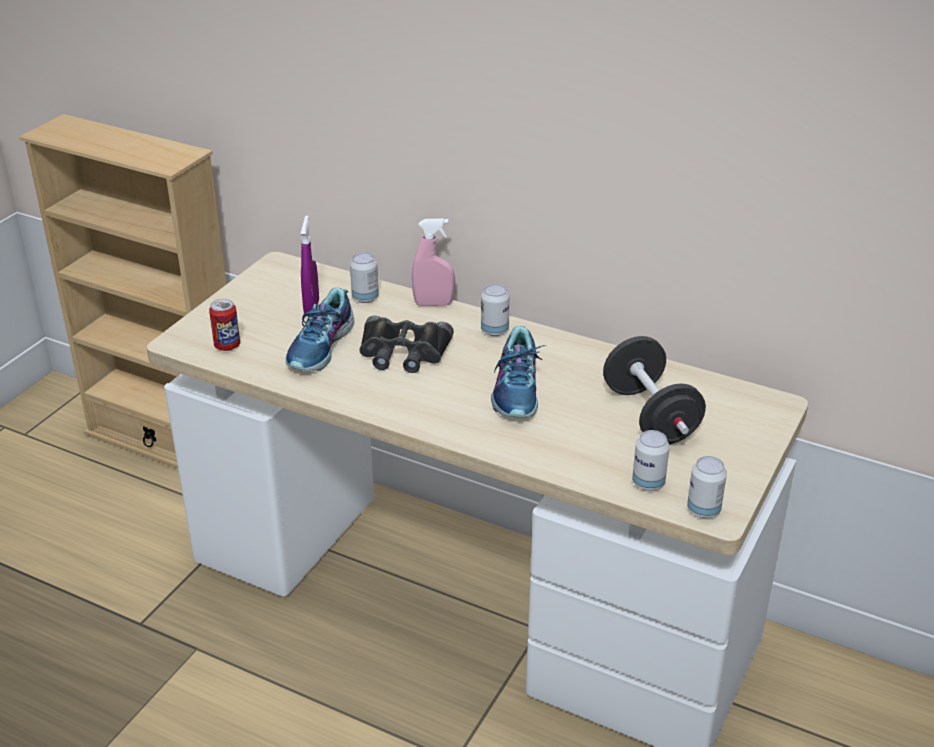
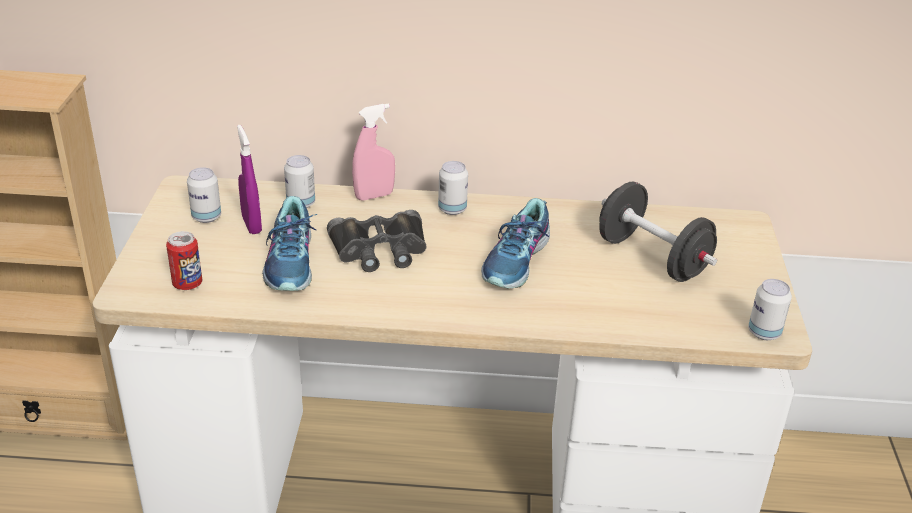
camera: 25 degrees left, 0 degrees up
shoe [491,326,547,418] -> shoe turned 45 degrees clockwise [481,198,550,288]
can [632,430,670,491] -> can moved to [187,167,221,223]

